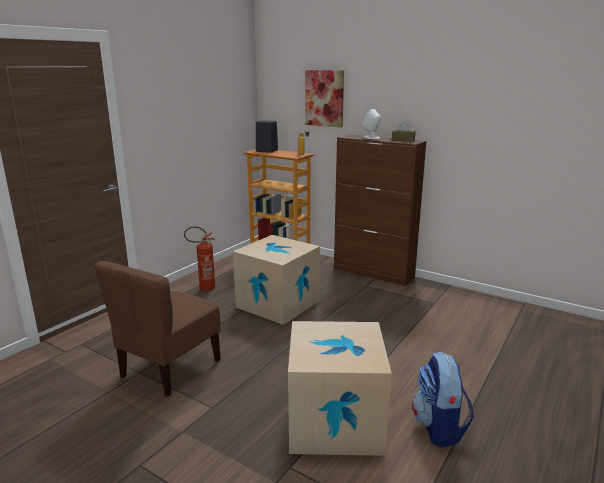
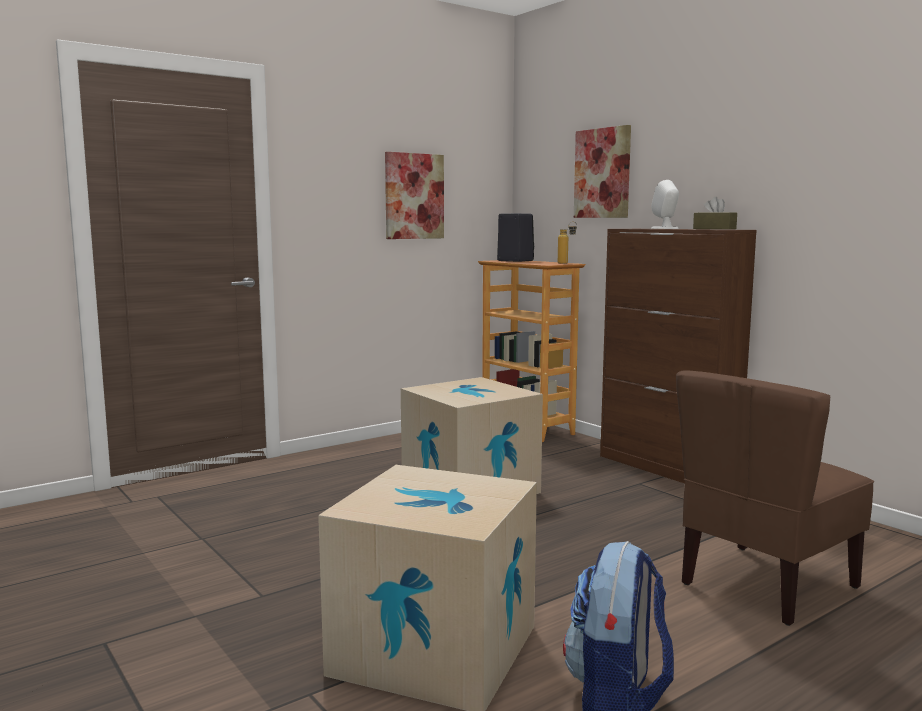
camera: 20 degrees right, 10 degrees down
brown chair [94,261,221,396] -> brown chair moved to [676,371,874,626]
fire extinguisher [184,226,215,291] -> none
none -> picture [385,152,444,239]

